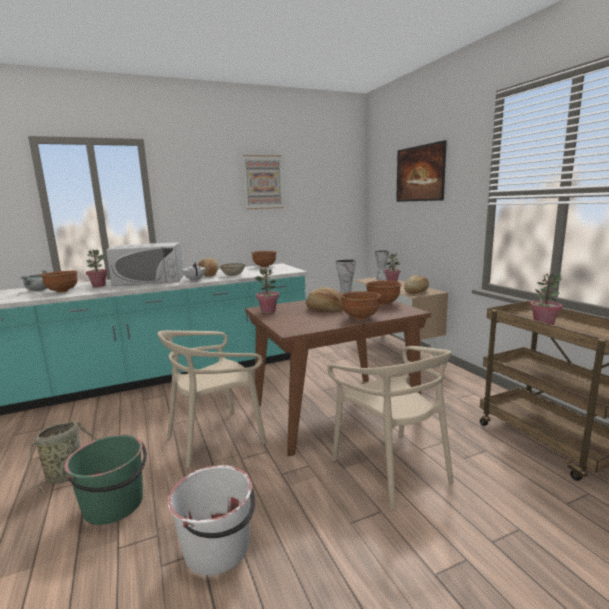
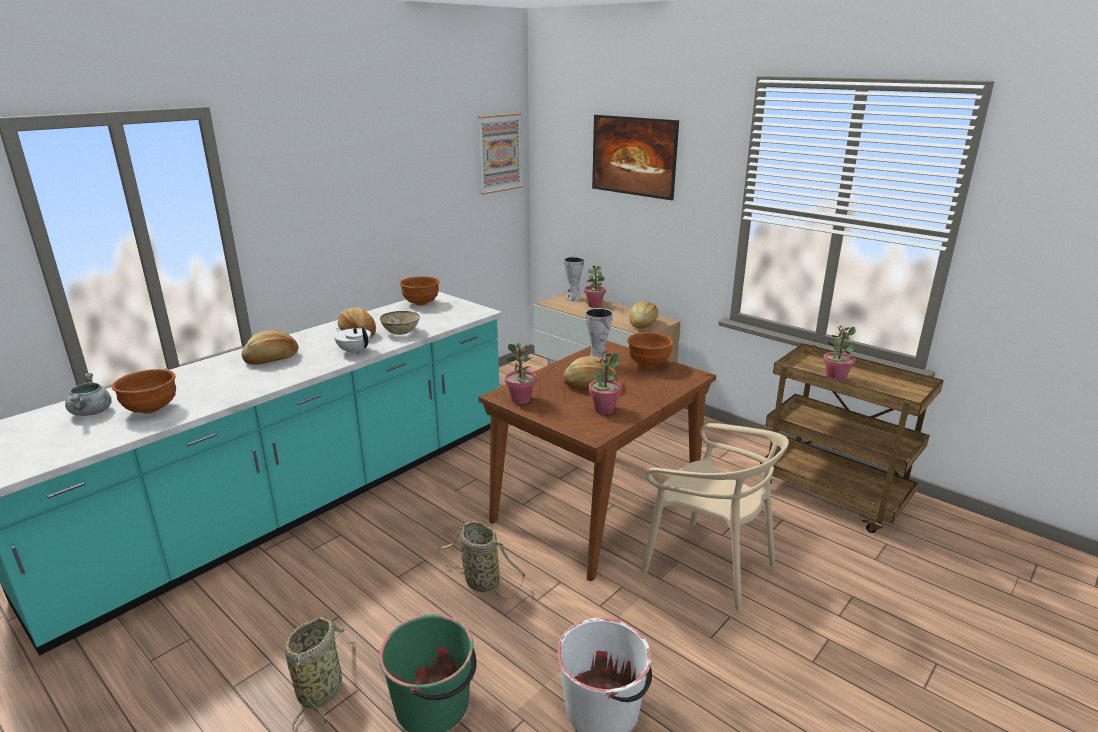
camera: 25 degrees left, 10 degrees up
potted plant [86,249,108,287] -> potted plant moved to [589,351,622,414]
white microwave [106,242,184,286] -> bread [242,330,299,365]
beige chair [158,330,267,468] -> basket [436,521,525,599]
picture [243,155,284,210] -> picture moved to [478,113,522,195]
brown bowl [340,291,381,320] -> none

